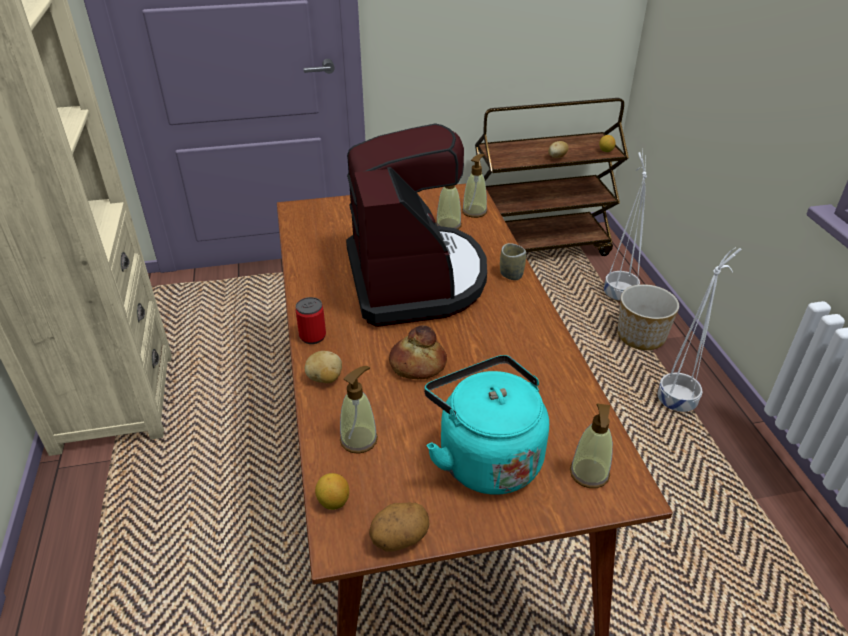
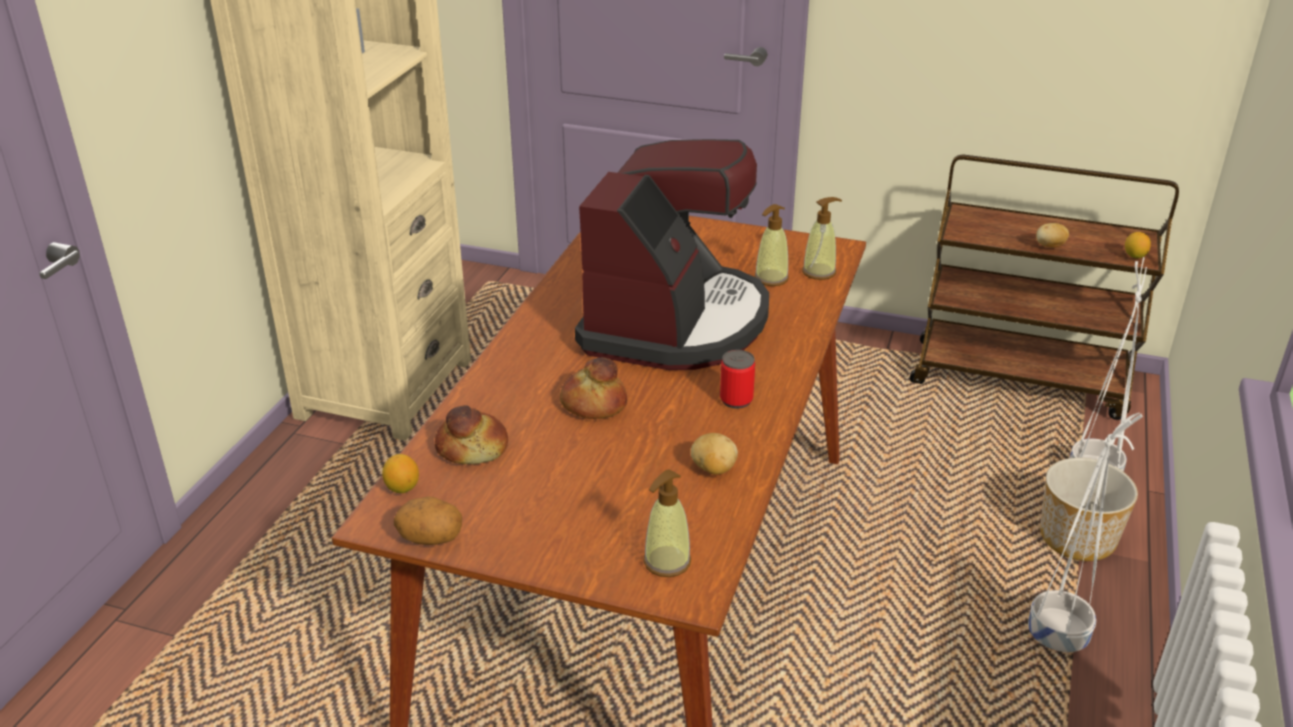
camera: 30 degrees right, 5 degrees down
can [295,297,326,344] -> can moved to [720,350,755,409]
potato [305,351,342,383] -> potato moved to [691,433,738,475]
soap dispenser [340,366,378,454] -> bread [435,405,508,464]
turquoise kettle [424,355,549,495] -> none
cup [500,243,526,280] -> none

